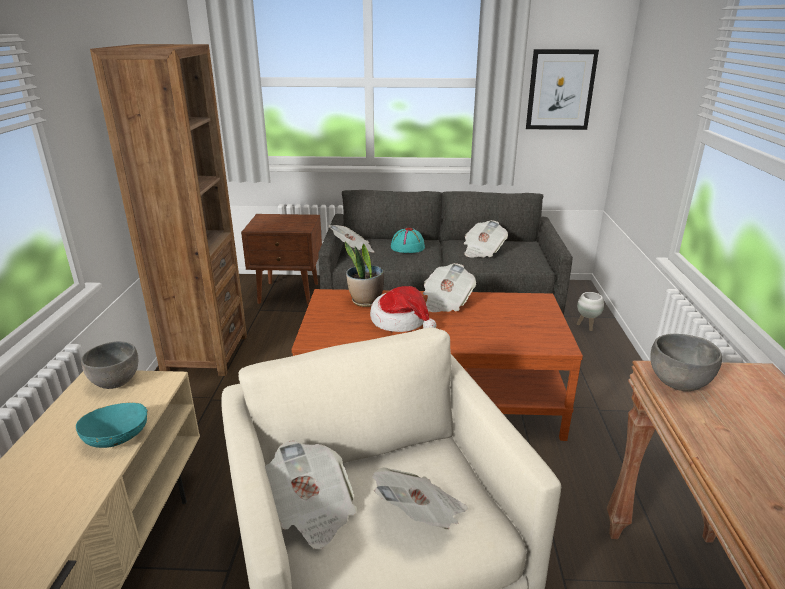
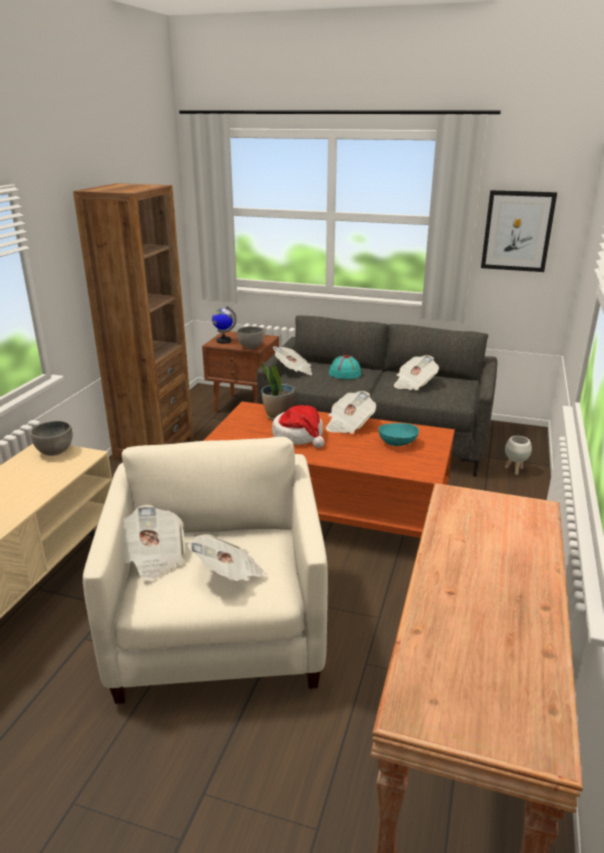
camera: 15 degrees right, 0 degrees up
turquoise bowl [76,402,148,448] -> turquoise bowl moved to [378,423,419,446]
grey bowl [650,334,722,391] -> grey bowl moved to [237,326,264,349]
none -> globe [212,306,237,344]

